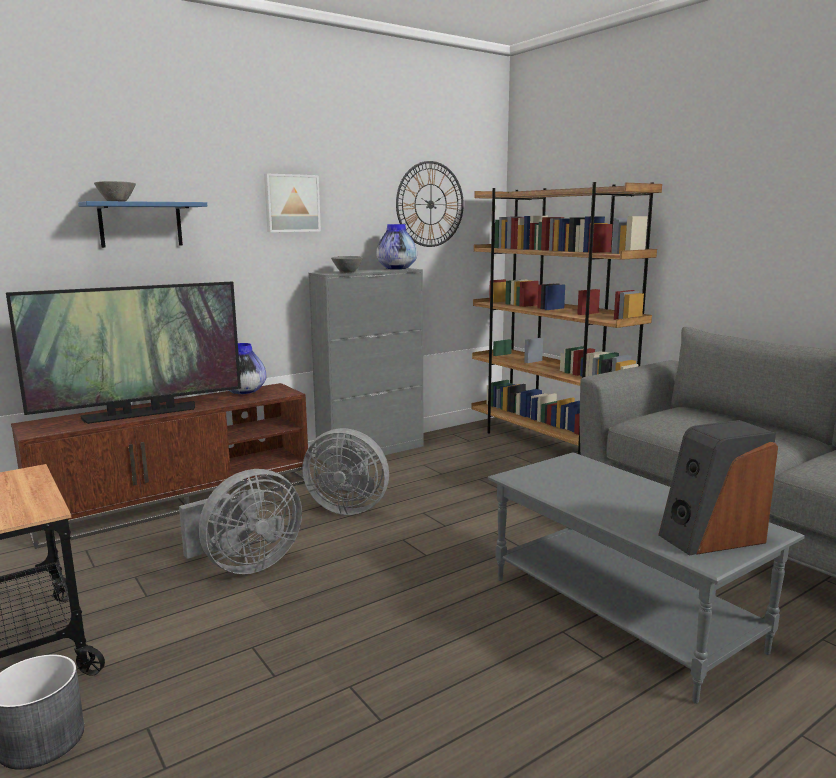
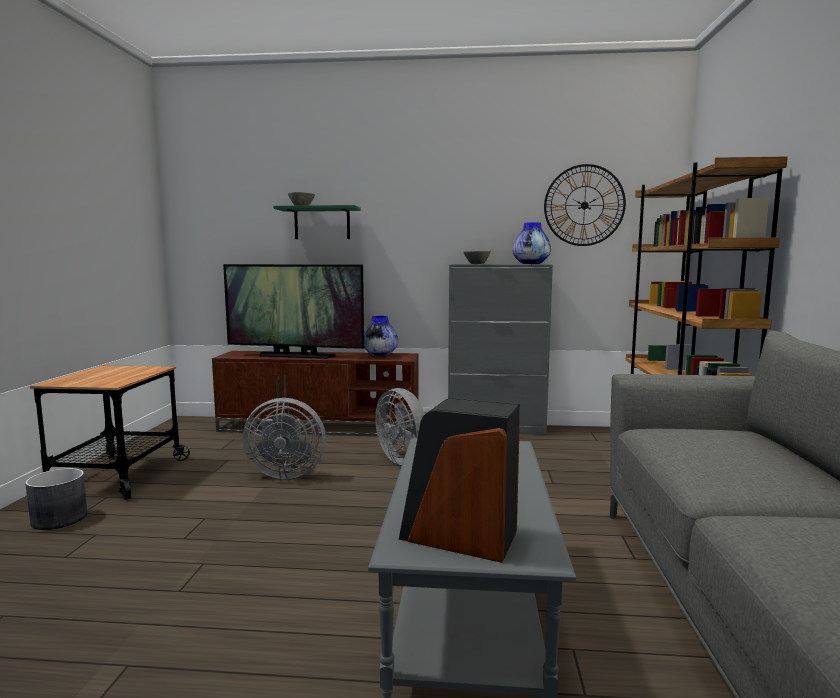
camera: 40 degrees right, 5 degrees down
blue shelf [78,201,207,248] -> green shelf [273,205,361,239]
picture [264,174,321,232] -> none

